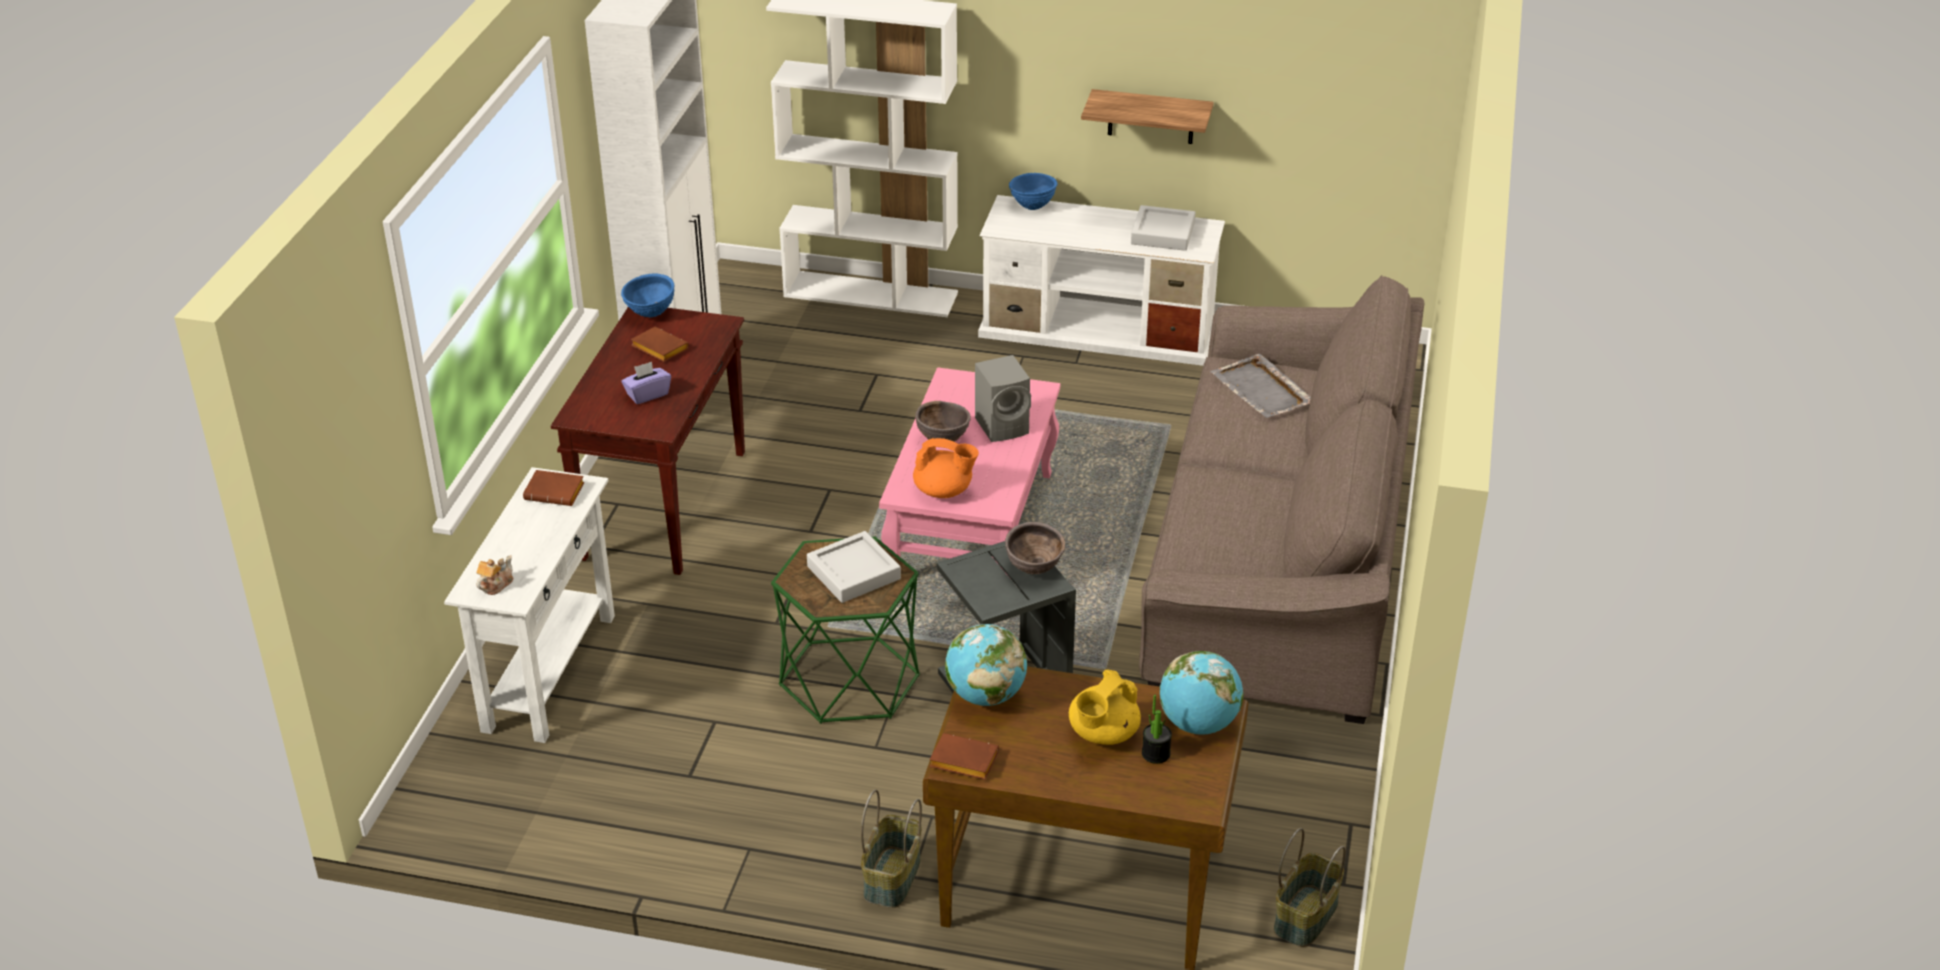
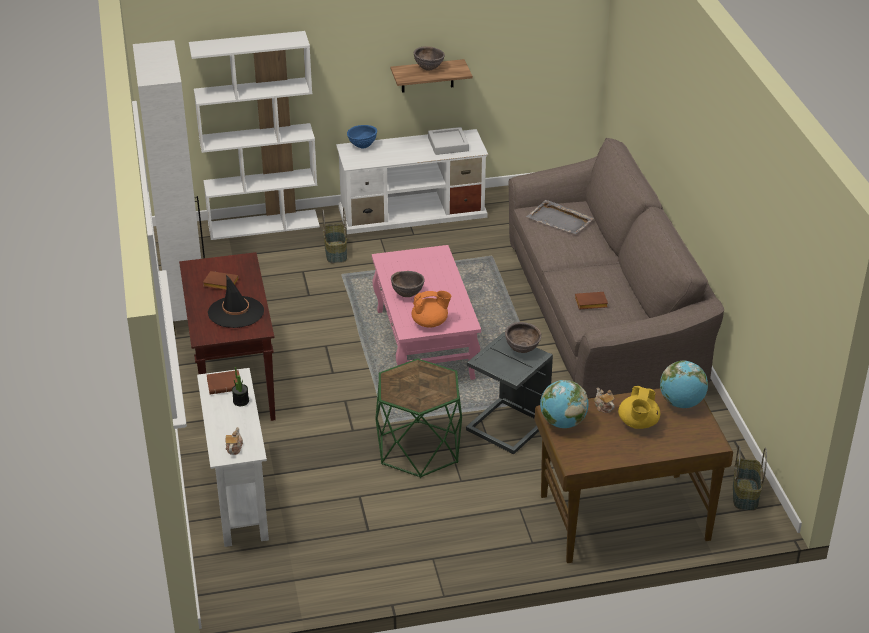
camera: 25 degrees left, 0 degrees up
blue bowl [621,274,675,318] -> none
purple tissue box [621,362,671,404] -> black hat [208,274,264,328]
grey tray [807,531,901,603] -> none
basket [861,789,922,908] -> basket moved to [322,207,347,263]
brown book [930,733,999,780] -> brown book moved to [575,292,608,309]
grey speaker [975,355,1031,442] -> none
potted plant [1142,695,1172,764] -> potted plant moved to [232,367,249,406]
none -> brown bowl [414,46,445,71]
none -> teapot [595,388,615,413]

